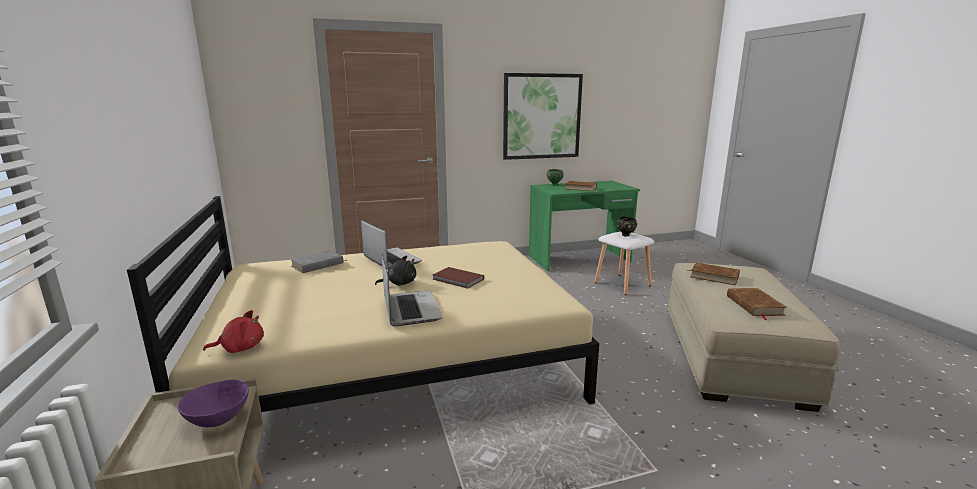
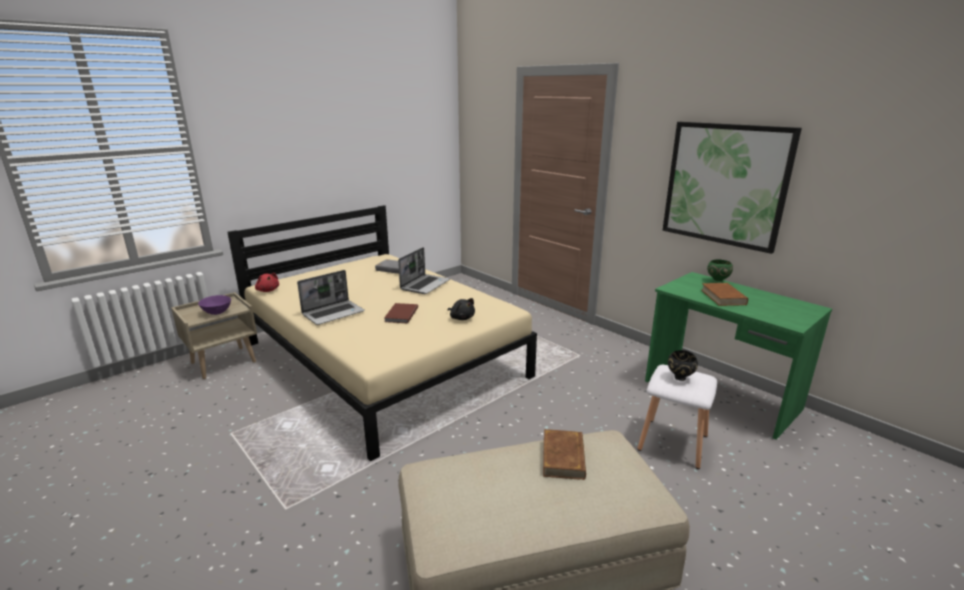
camera: 65 degrees right, 5 degrees up
black plush toy [375,255,416,286] -> black plush toy moved to [447,298,475,320]
brown book [727,288,787,320] -> none

